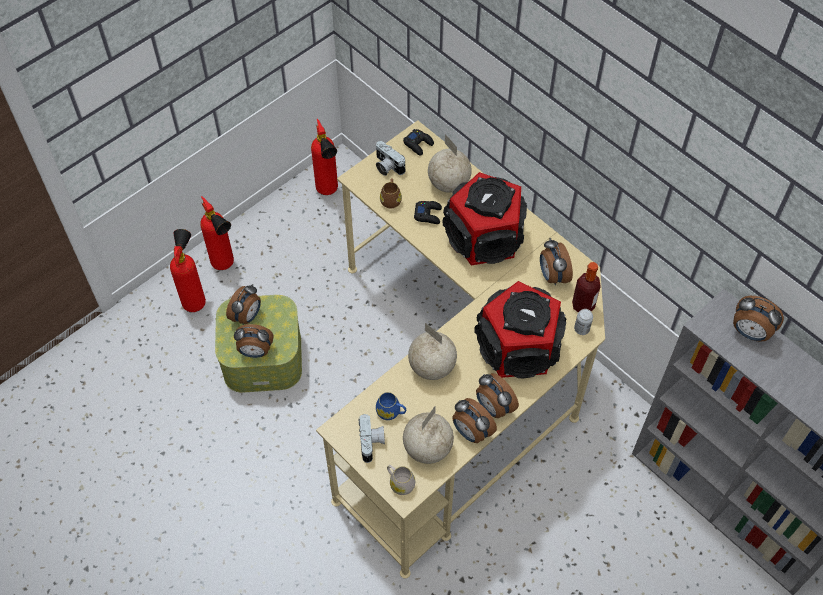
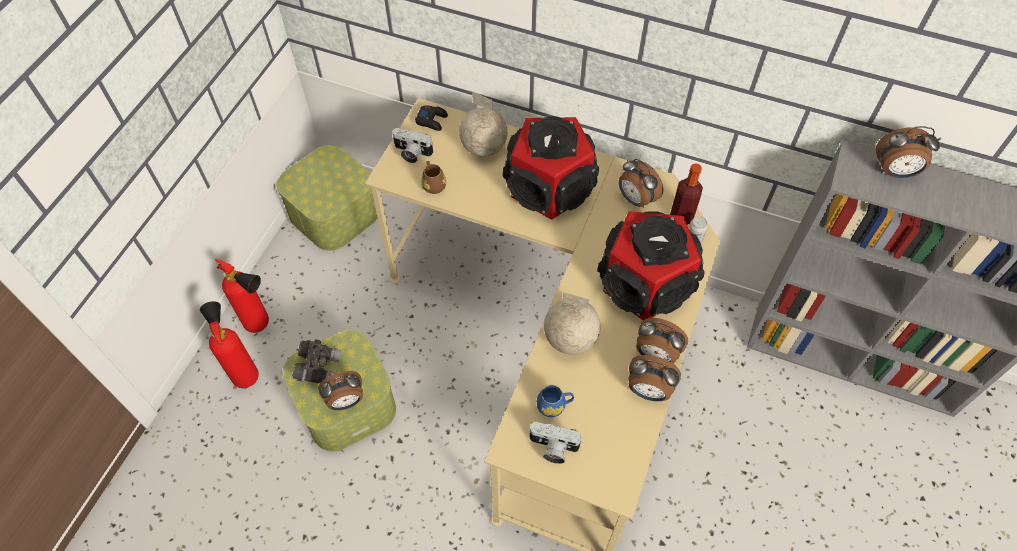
camera: 25 degrees left, 0 degrees up
alarm clock [226,285,261,325] -> grey binoculars [292,339,341,383]
fire extinguisher [311,119,338,195] -> storage box [276,145,378,251]
camera [358,414,385,463] -> camera turned 135 degrees clockwise [528,422,583,464]
white mug [387,465,415,495] -> none
globe [403,405,454,464] -> none
black game controller [414,201,442,224] -> none

